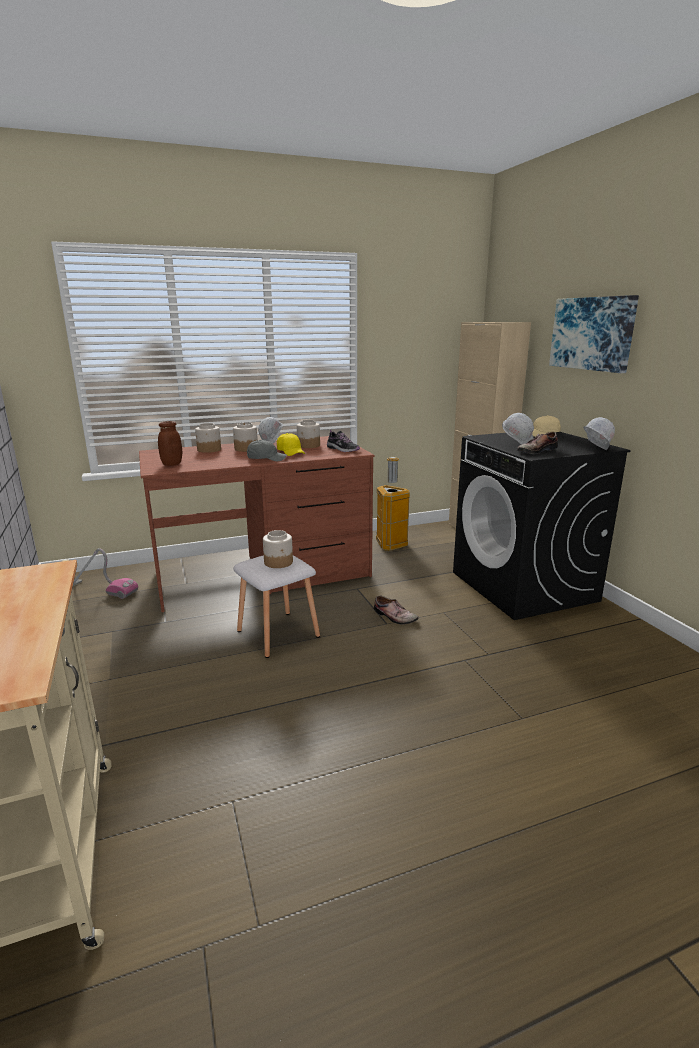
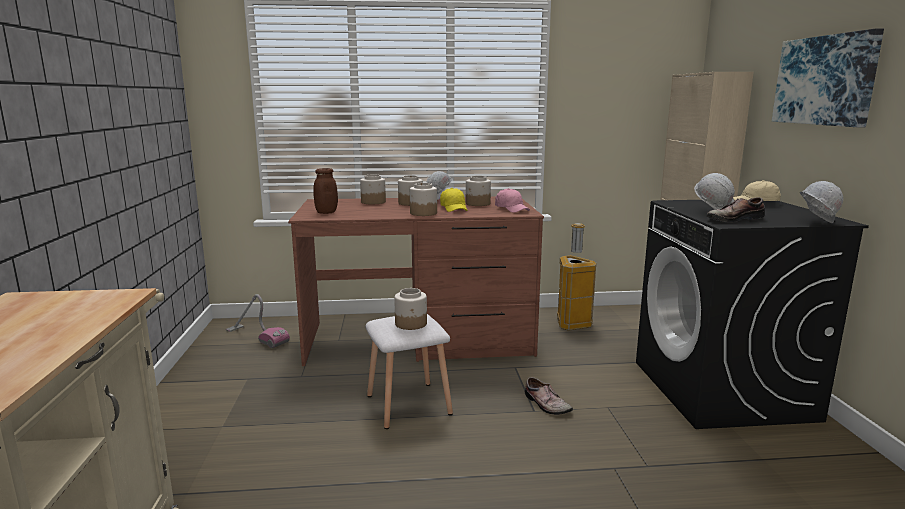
camera: 15 degrees right, 5 degrees down
grey cap [247,440,287,461] -> jar [410,183,437,216]
shoe [327,430,360,452] -> pink cap [495,188,530,213]

